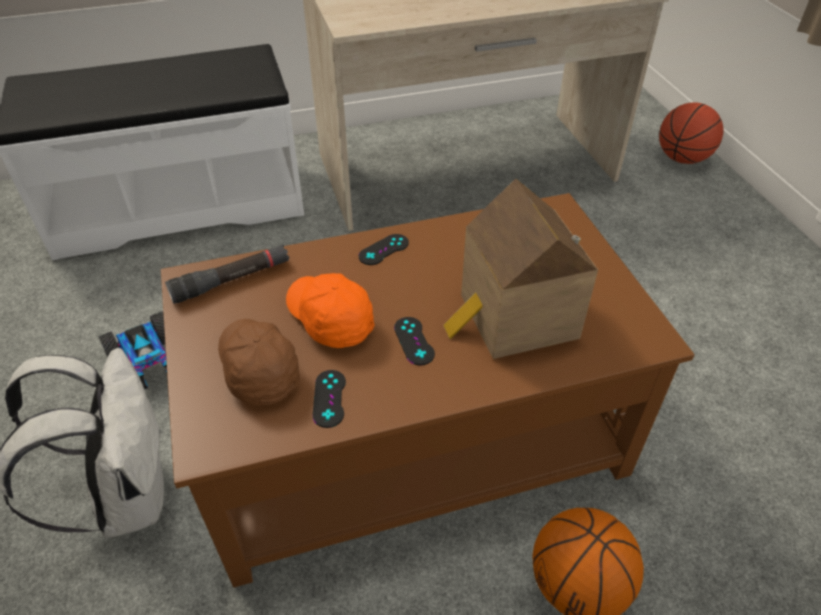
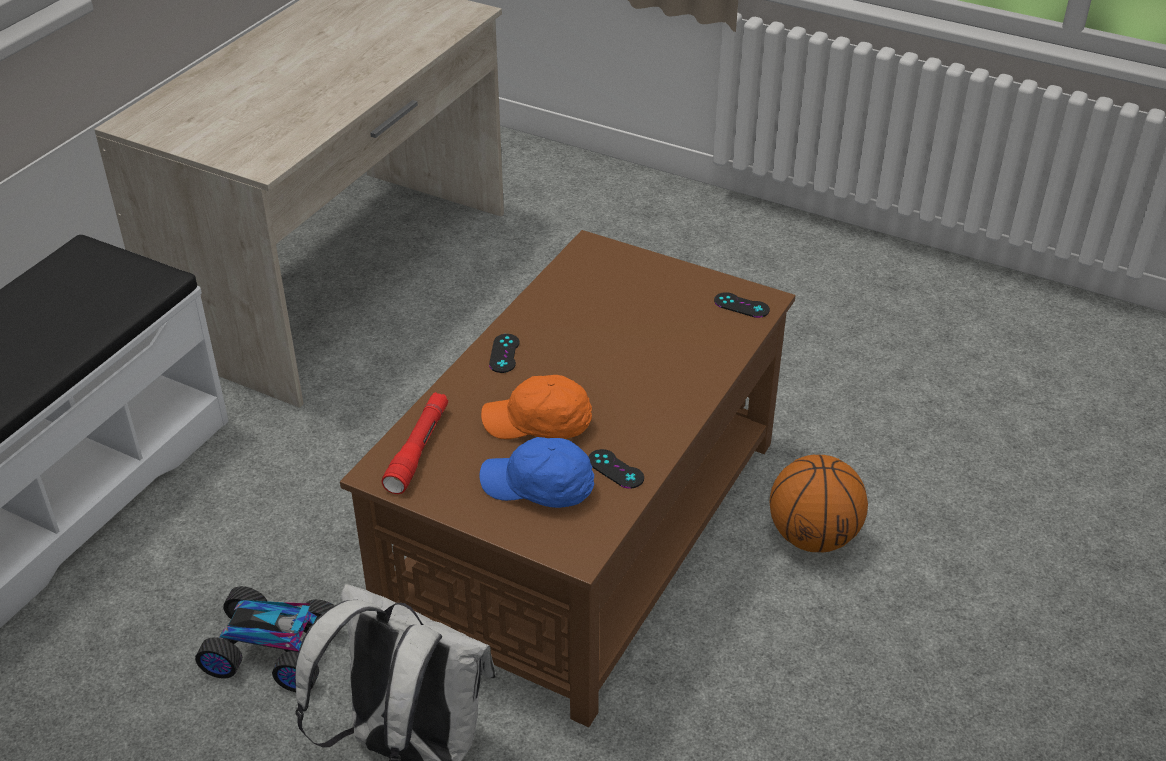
camera: 45 degrees left, 5 degrees down
black flashlight [165,245,289,304] -> red flashlight [382,392,448,494]
brown cap [218,319,300,405] -> blue cap [479,437,594,508]
black game controller [394,317,435,365] -> black game controller moved to [714,292,770,318]
toy house [443,178,598,359] -> none
basketball [659,102,723,164] -> none

